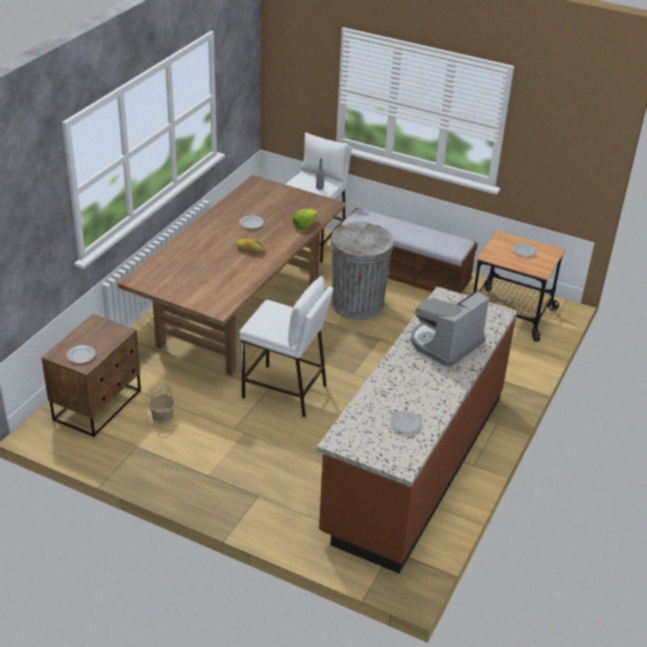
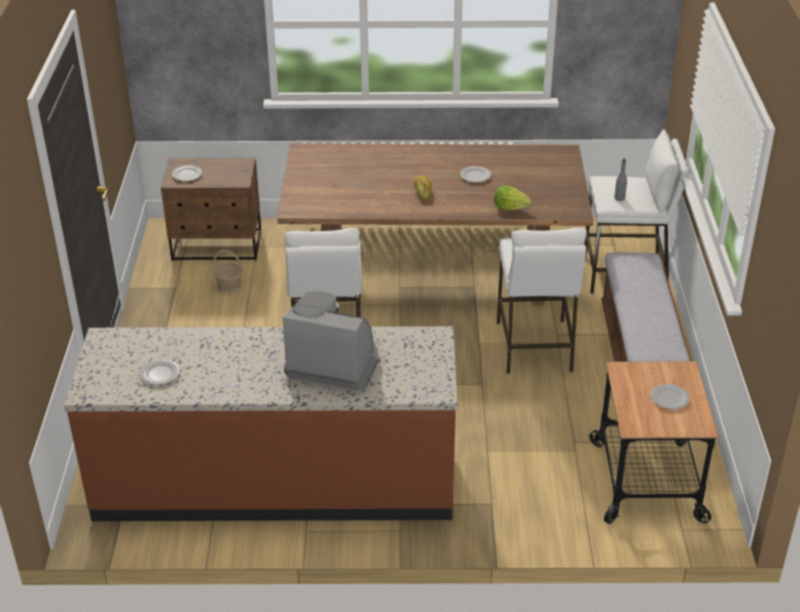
camera: 65 degrees right, 0 degrees up
grey trash can [331,221,394,320] -> white stool [497,228,587,374]

